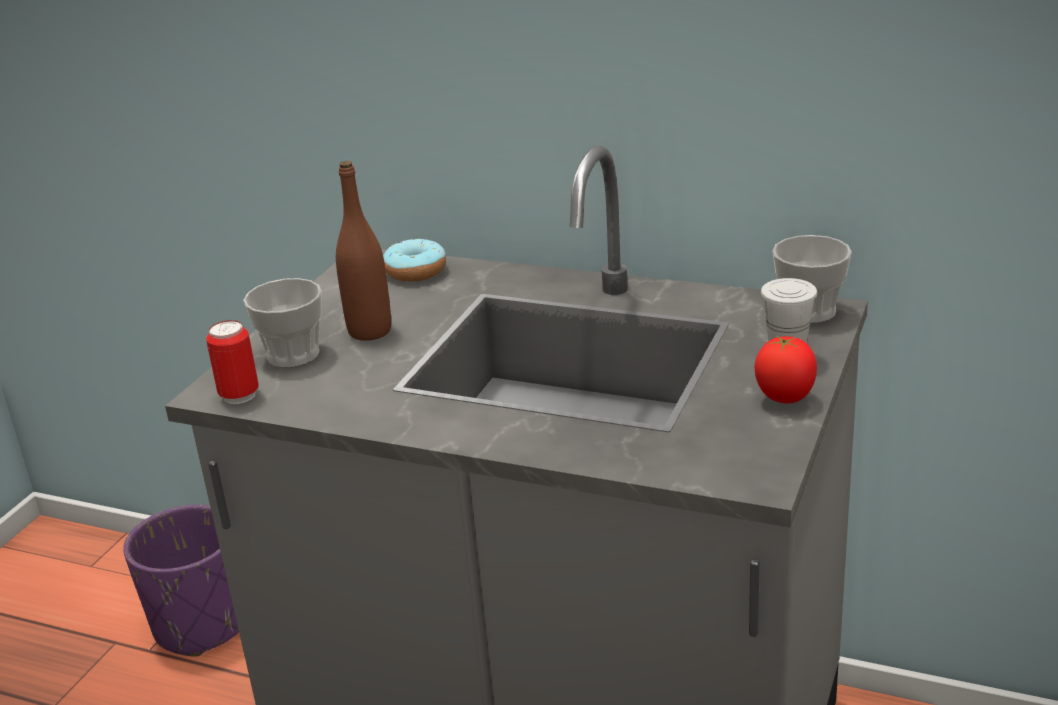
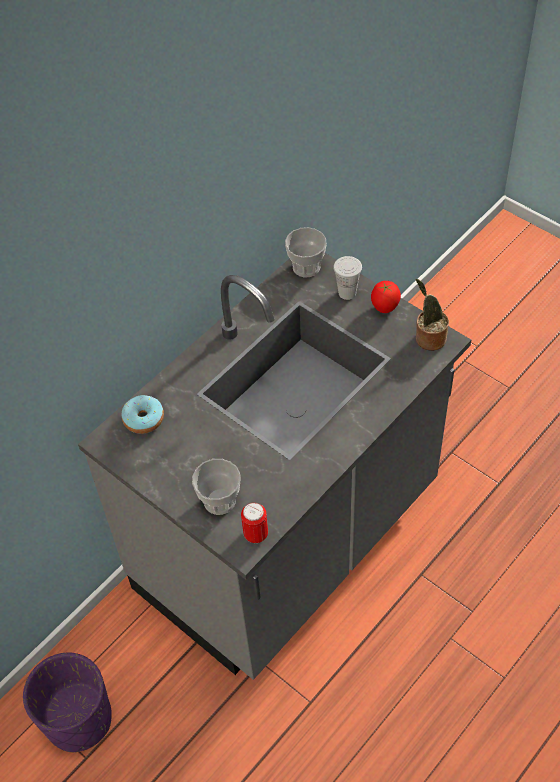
camera: 70 degrees left, 25 degrees up
brown bottle [336,161,391,341] -> none
none -> potted plant [416,279,449,351]

